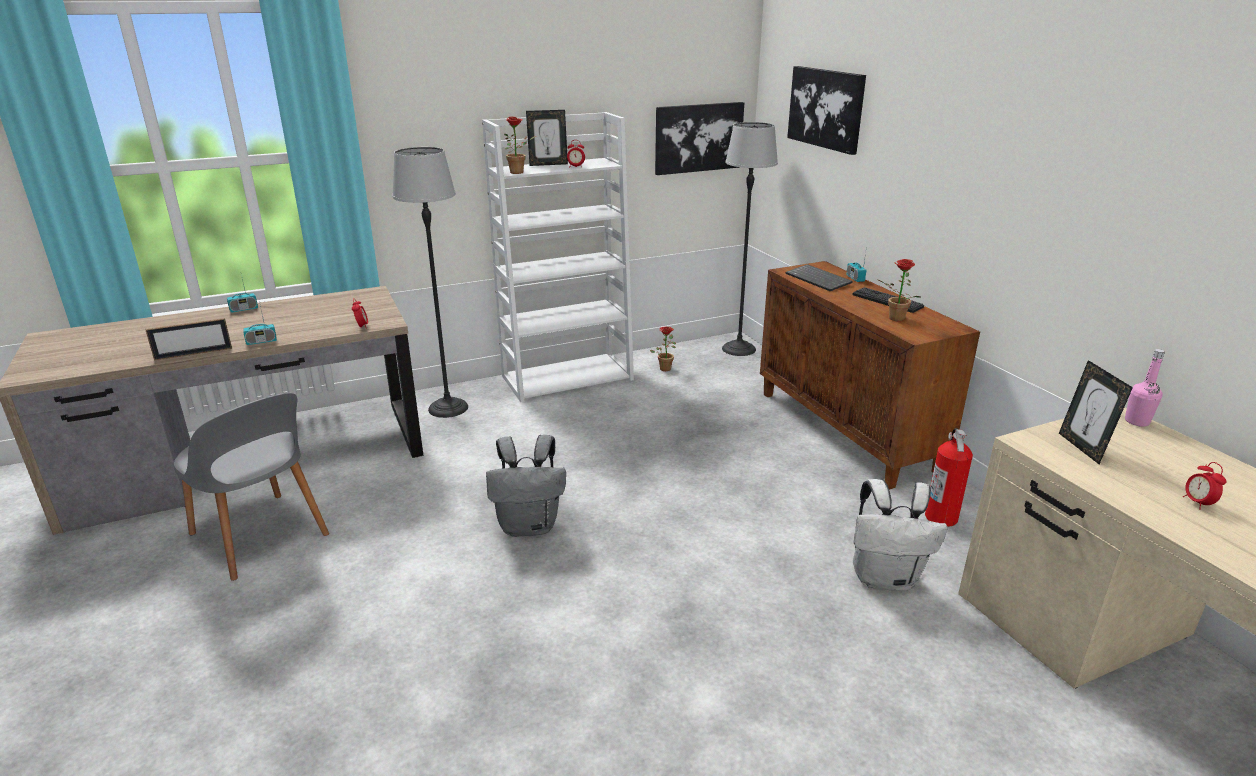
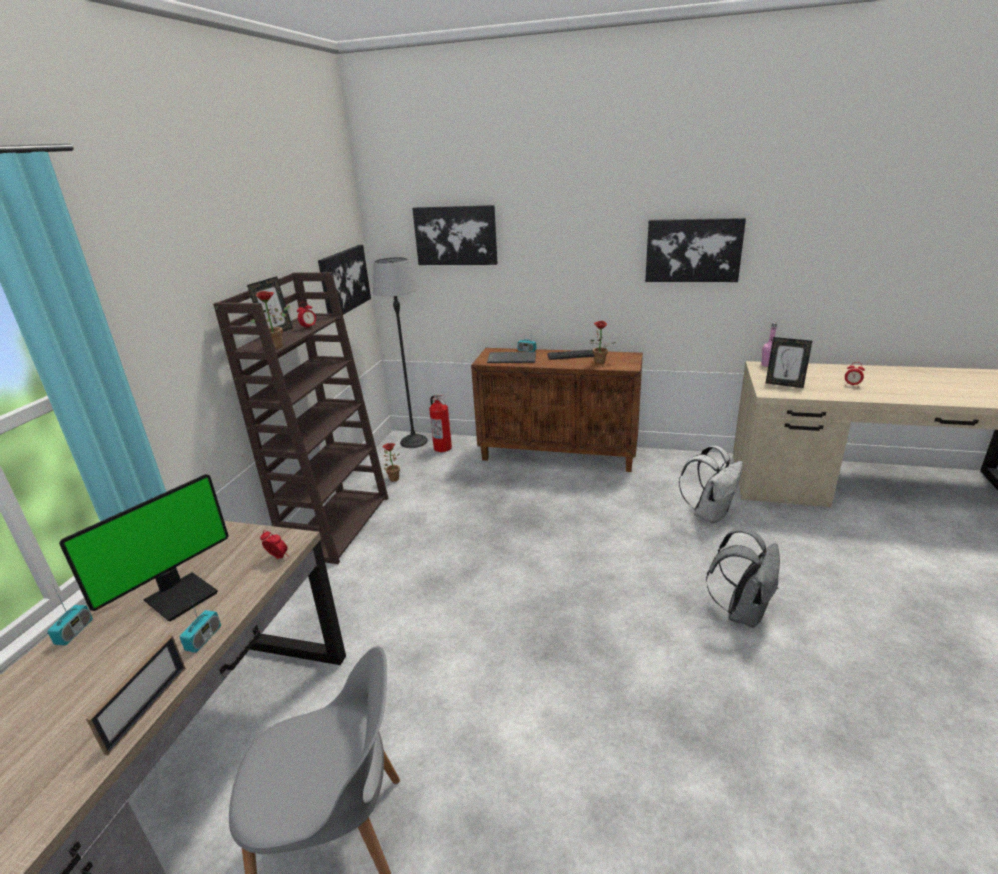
camera: 50 degrees left, 0 degrees up
floor lamp [392,147,468,418] -> none
white bookcase [482,112,634,402] -> brown bookcase [213,272,388,564]
grey backpack [486,435,566,537] -> grey backpack moved to [706,528,780,628]
fire extinguisher [925,428,973,527] -> fire extinguisher moved to [429,394,452,452]
none -> monitor [59,474,229,622]
none -> picture [645,218,746,282]

